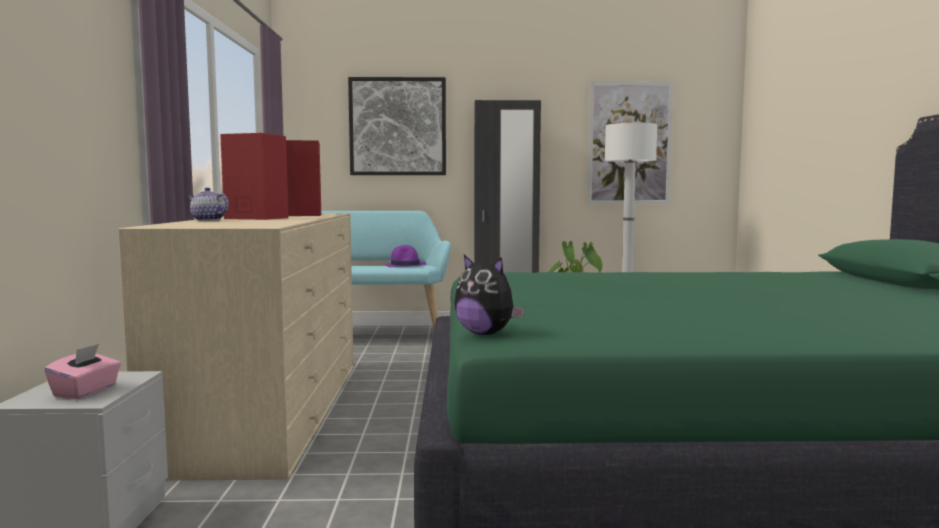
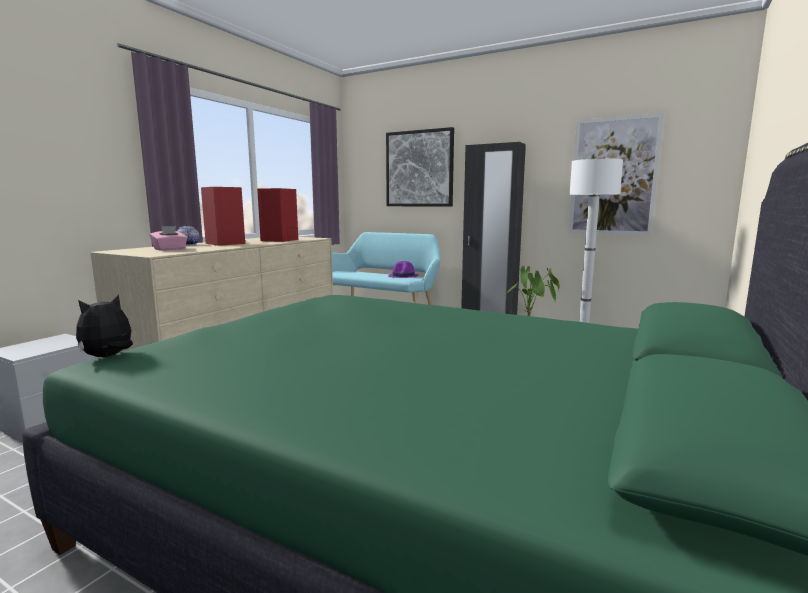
camera: 30 degrees right, 5 degrees up
pink tissue box [44,344,121,399] -> pink tissue box moved to [150,226,188,251]
plush toy [454,255,525,335] -> plush toy turned 60 degrees clockwise [76,294,133,357]

